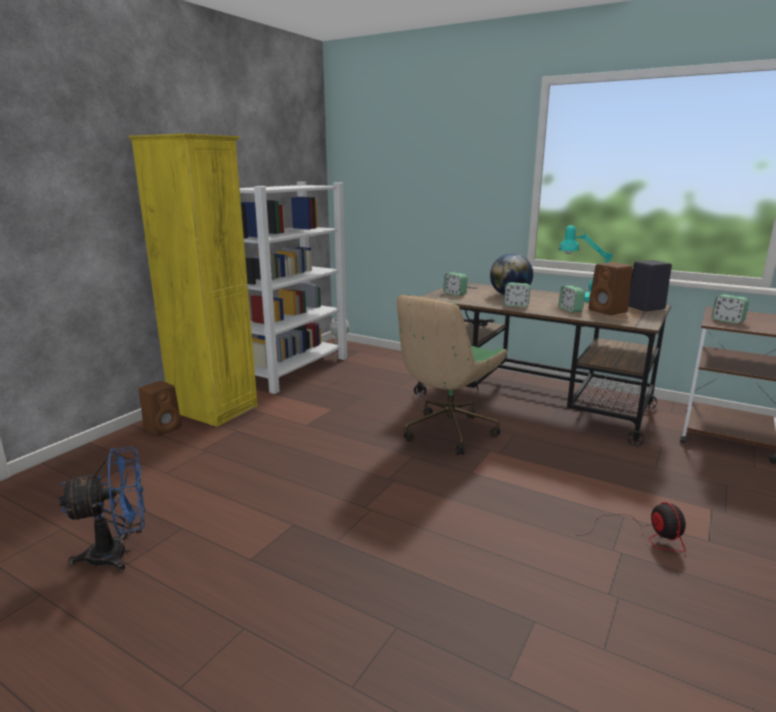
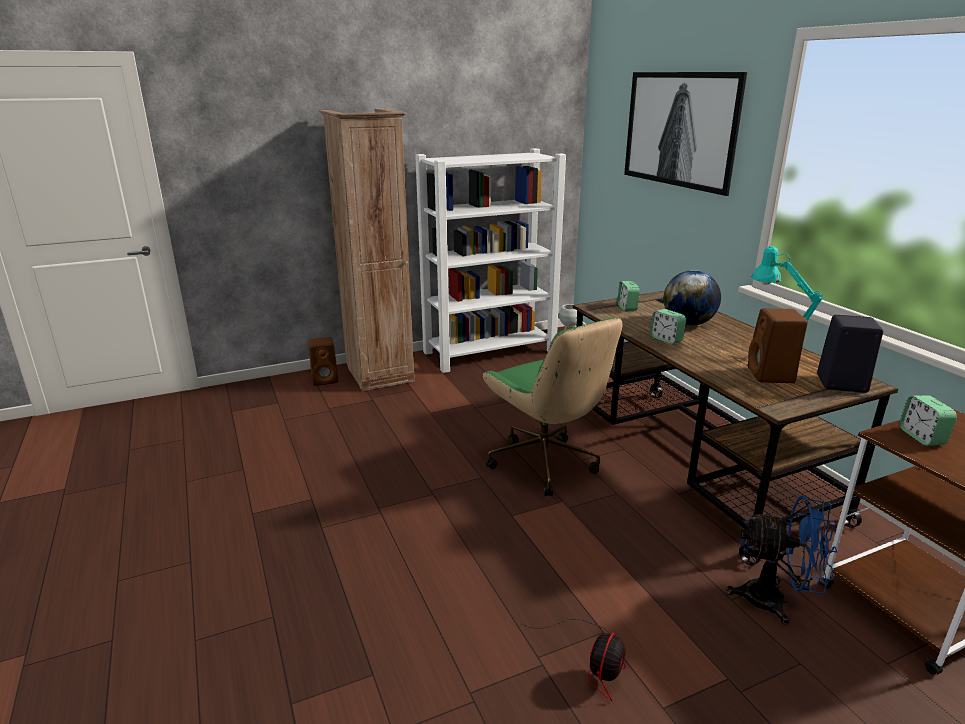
camera: 35 degrees right, 5 degrees up
blue fan [58,447,145,572] -> blue fan moved to [726,496,838,625]
yellow cabinet [128,134,258,427] -> brown cabinet [319,109,415,391]
green office chair [397,295,507,455] -> green office chair turned 105 degrees counterclockwise [483,318,622,496]
alarm clock [559,286,585,312] -> none
none -> picture [624,72,747,196]

